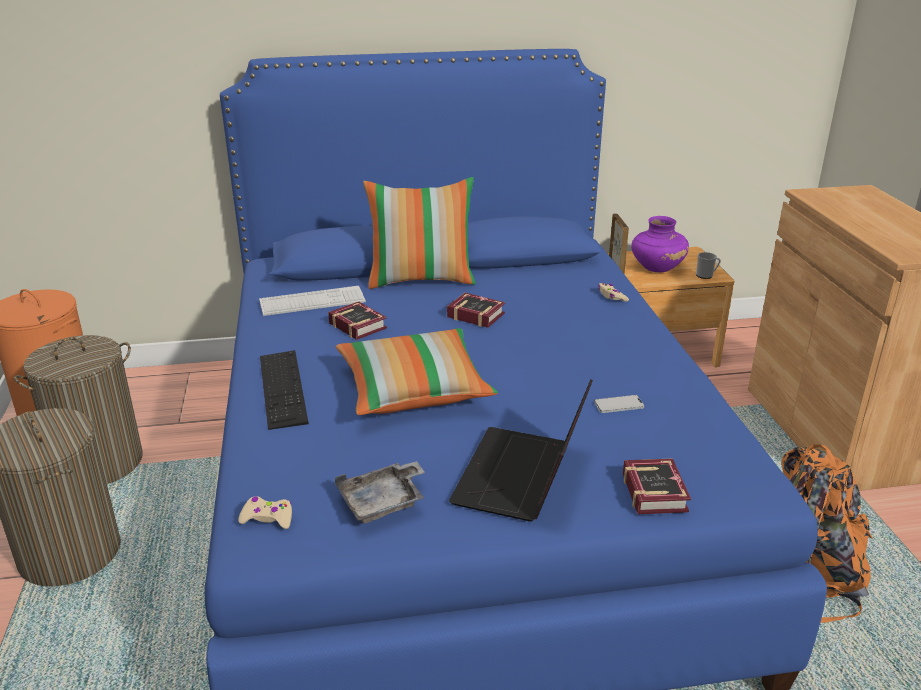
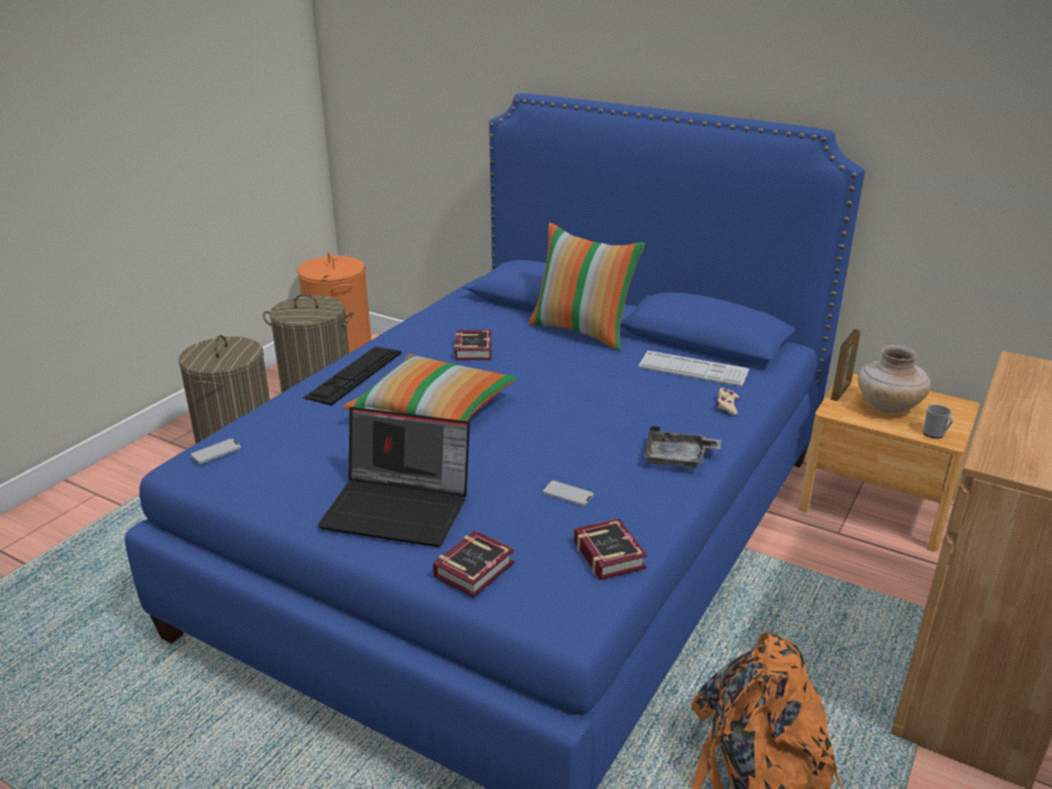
camera: 40 degrees right, 0 degrees up
beige game controller [238,496,292,529] -> phone [190,438,241,464]
keyboard [259,286,366,316] -> keyboard moved to [638,351,749,387]
grey tray [335,461,425,524] -> grey tray moved to [643,426,721,468]
book [447,293,505,328] -> book moved to [574,518,647,580]
laptop [449,379,593,522] -> laptop turned 135 degrees counterclockwise [318,407,470,547]
purple vase [631,216,689,272] -> beige vase [858,345,931,414]

